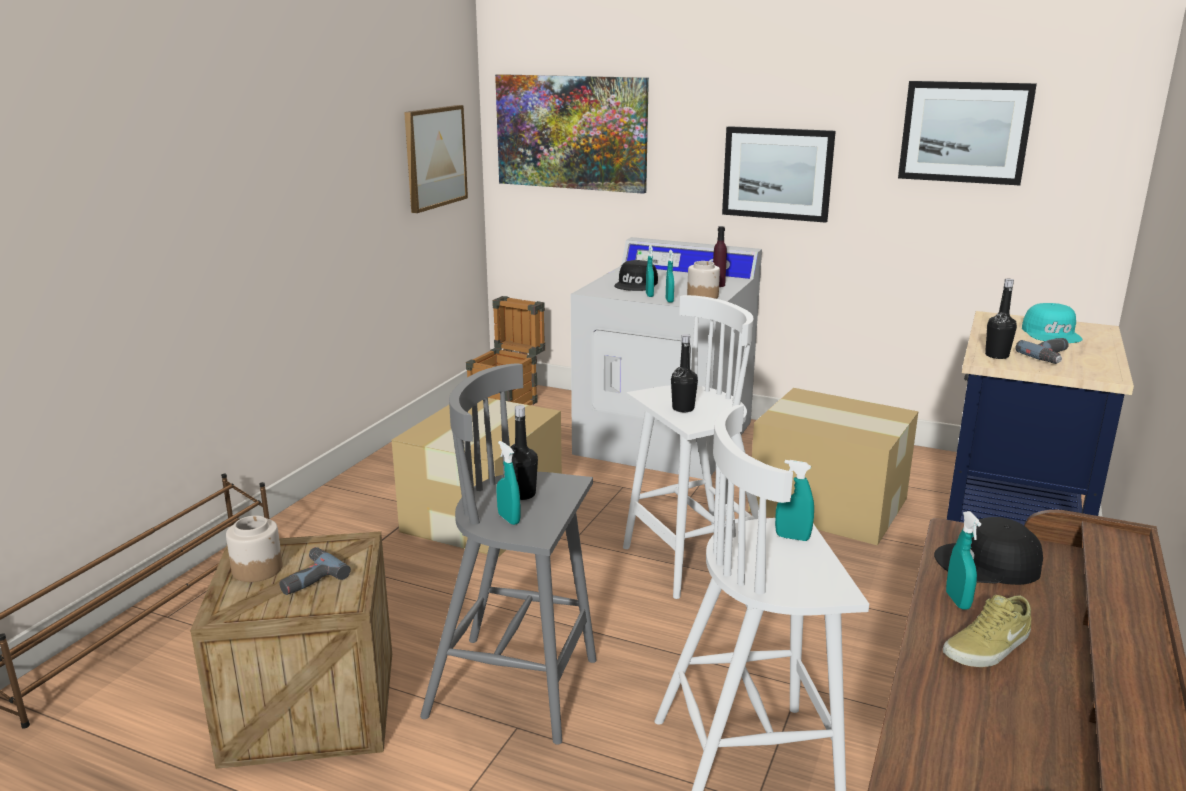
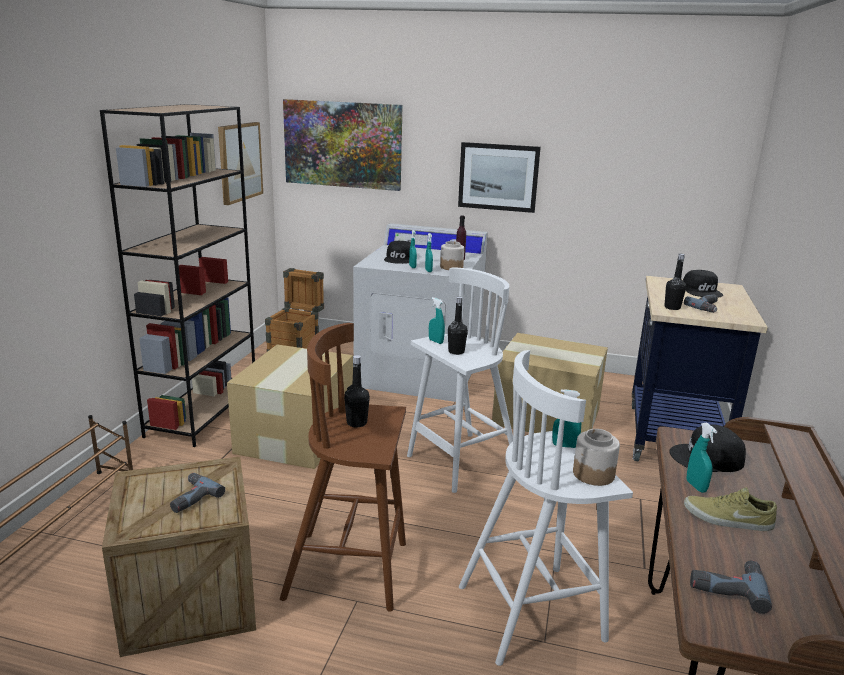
camera: 10 degrees left, 0 degrees up
jar [226,515,283,582] -> jar moved to [573,429,620,486]
grey stool [420,363,597,745] -> brown stool [280,323,406,612]
turquoise spray bottle [496,441,520,525] -> turquoise spray bottle moved to [429,297,445,344]
picture [898,81,1037,185] -> none
beige shoe [943,595,1031,667] -> beige shoe turned 60 degrees clockwise [684,487,777,531]
turquoise cap [1022,303,1083,343] -> black cap [683,270,723,297]
none -> beige bookcase [100,104,255,447]
none -> power drill [690,560,772,614]

